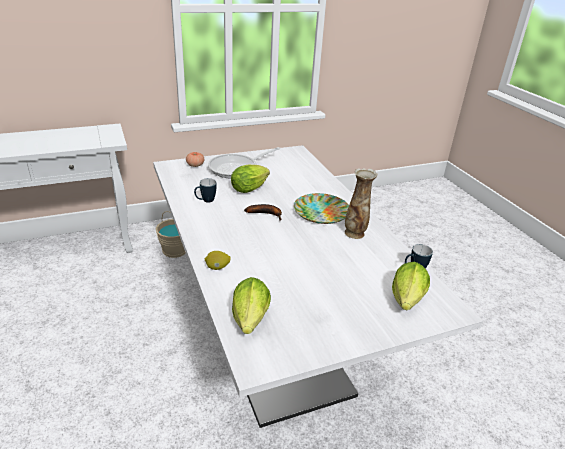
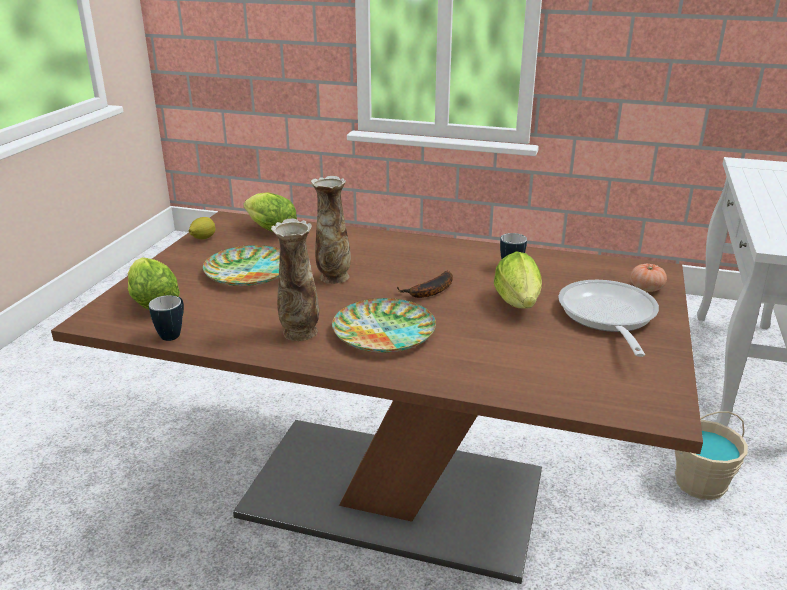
camera: 130 degrees right, 5 degrees down
white dining table [153,145,483,428] -> brown dining table [51,211,703,584]
lemon [205,251,231,270] -> lemon moved to [189,217,215,239]
none -> plate [203,245,280,286]
none -> vase [311,176,351,284]

